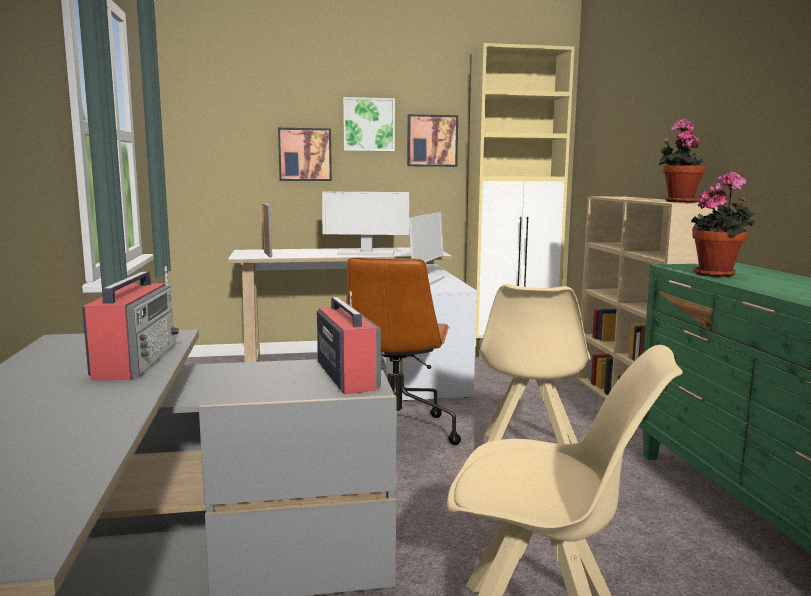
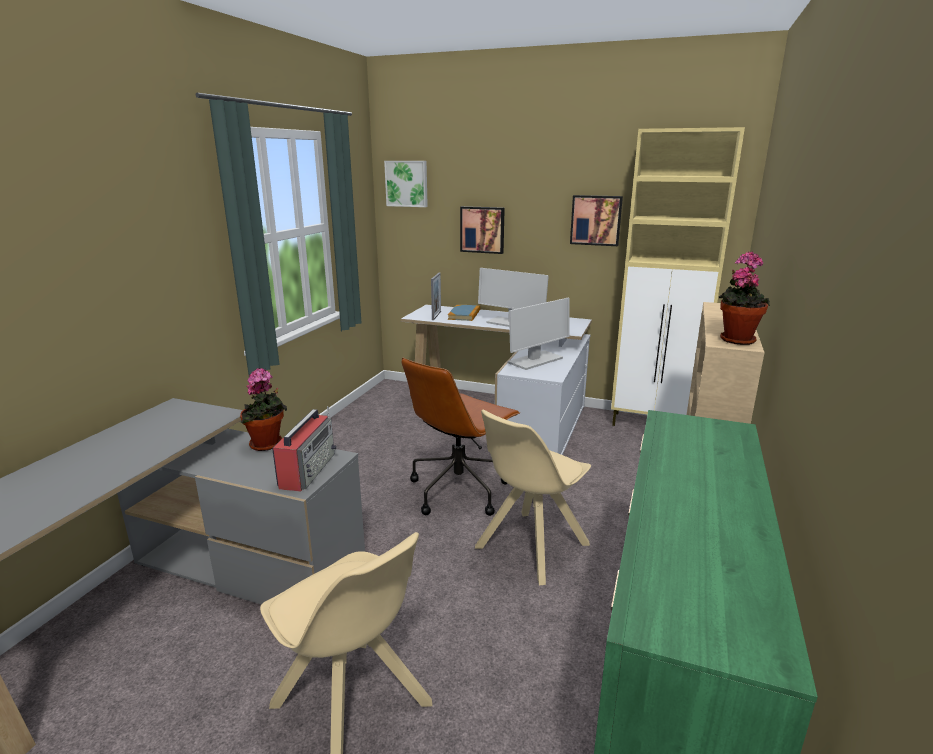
camera: 30 degrees right, 10 degrees up
radio [82,266,179,381] -> none
picture [343,97,395,151] -> picture moved to [384,161,428,207]
potted plant [691,172,755,277] -> potted plant moved to [240,368,287,451]
none -> book [448,305,480,321]

